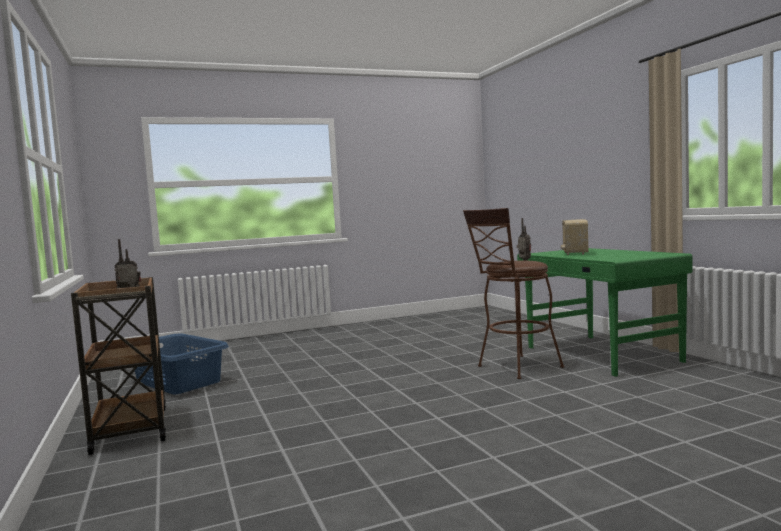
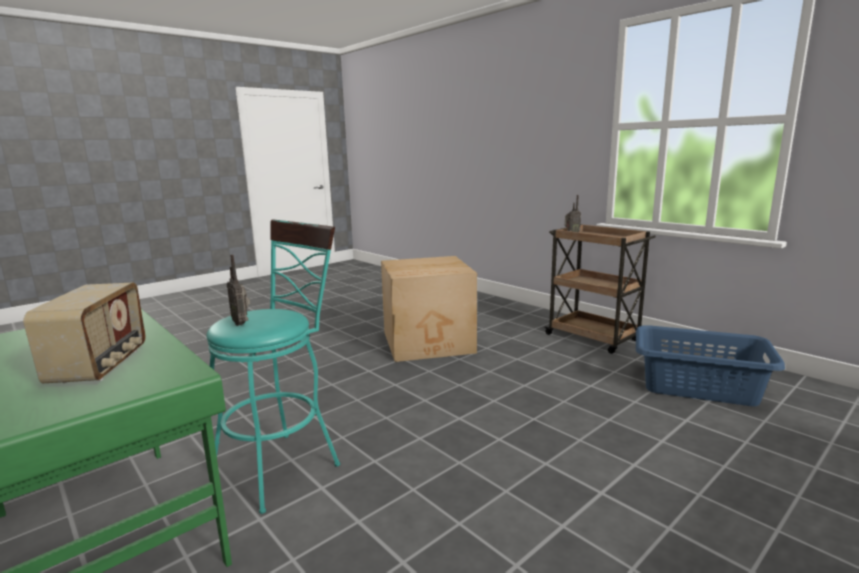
camera: 160 degrees right, 10 degrees up
brown stool [463,208,564,379] -> turquoise stool [206,219,340,514]
none -> cardboard box [381,256,477,362]

